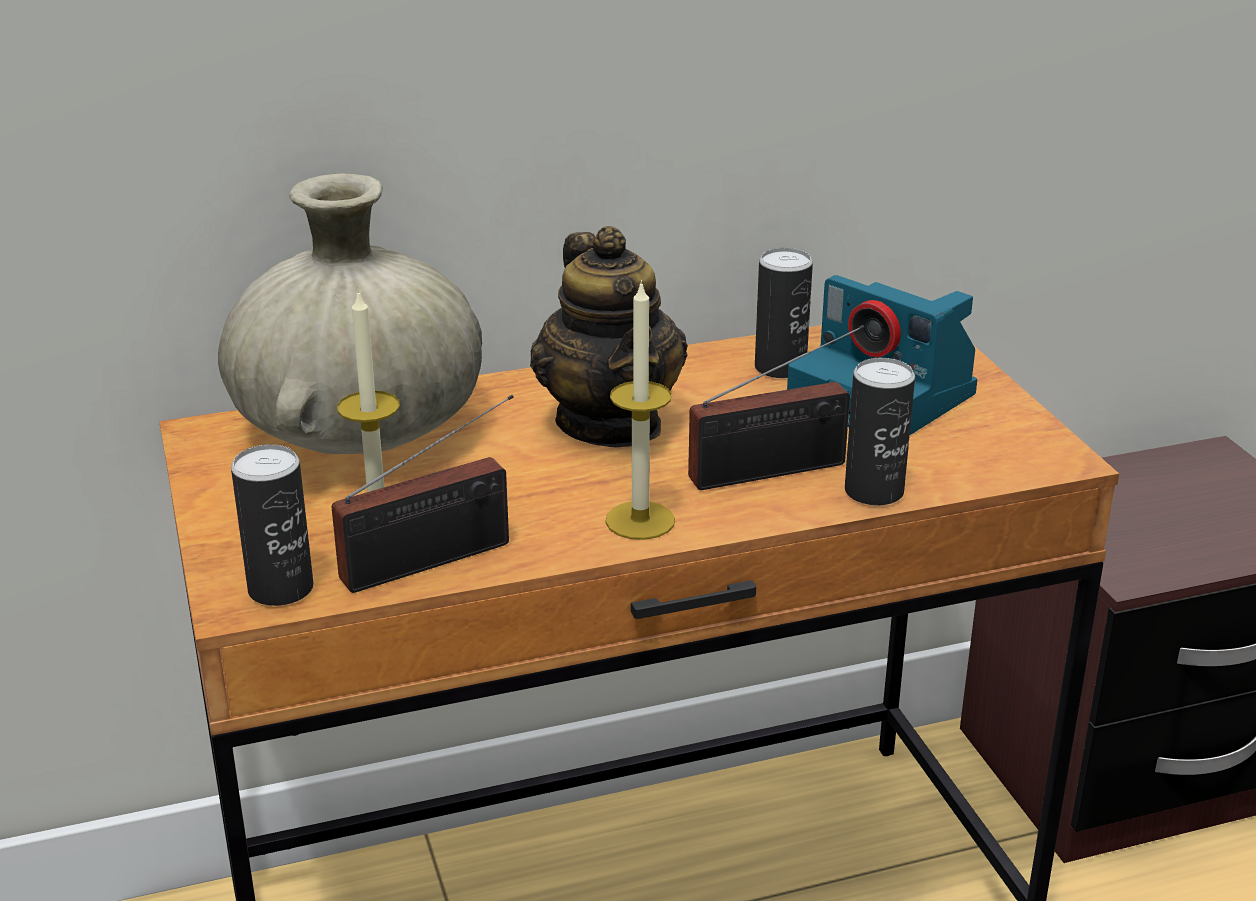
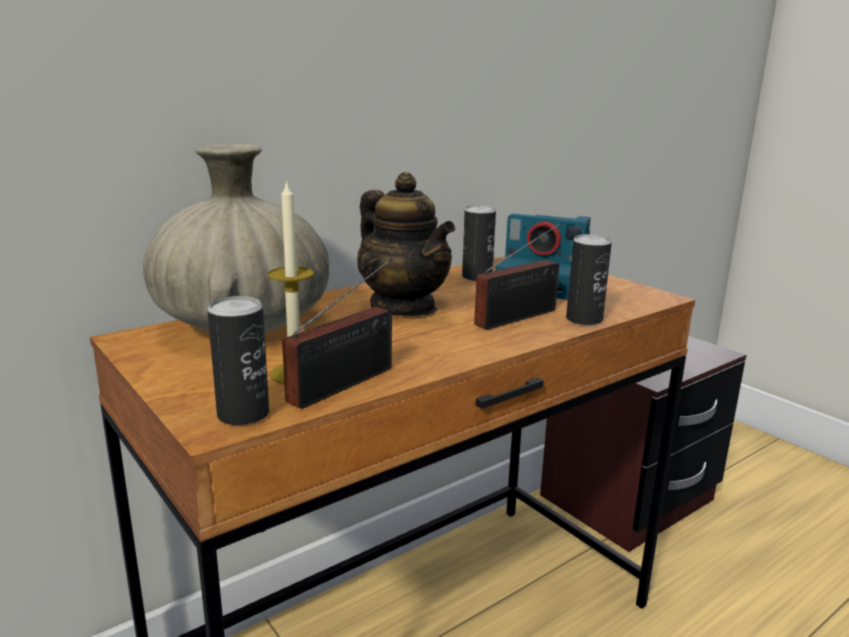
camera: 20 degrees left, 10 degrees down
candle [605,280,675,540] -> none

